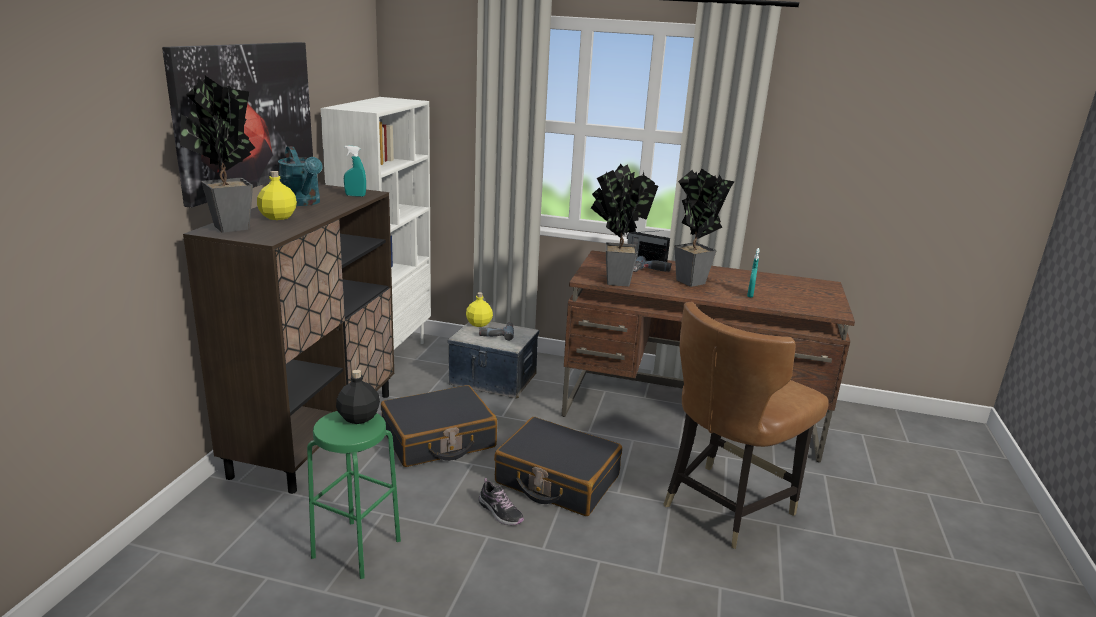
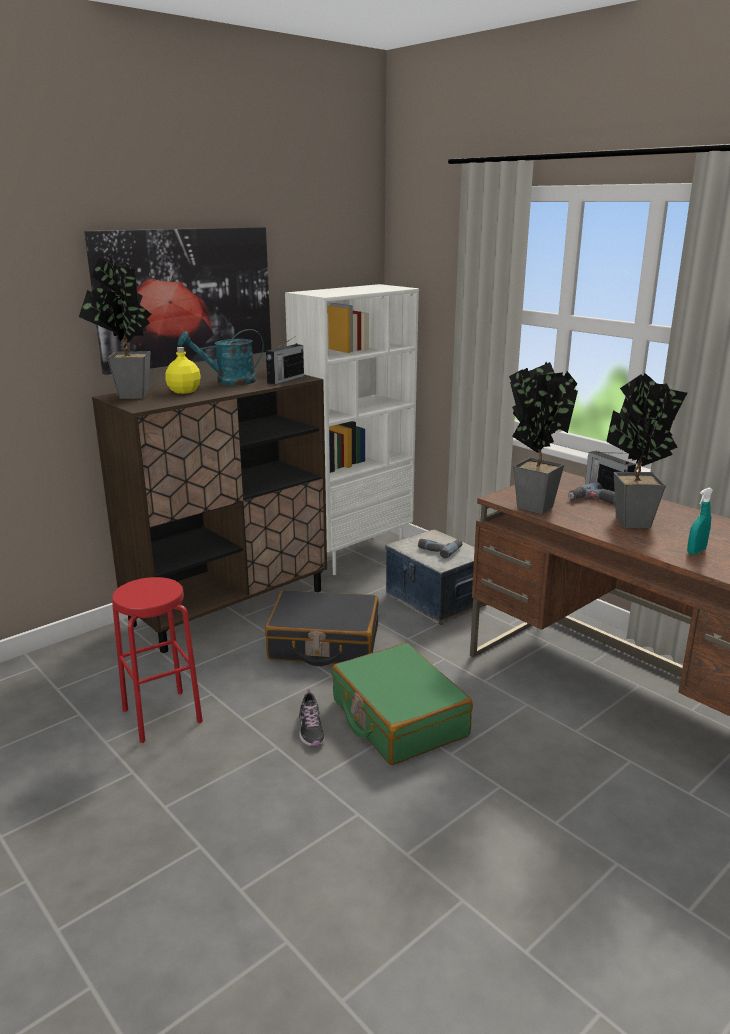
camera: 35 degrees right, 0 degrees up
turquoise watering can [278,146,322,206] -> turquoise watering can turned 75 degrees clockwise [178,329,264,385]
green stool [307,411,401,579] -> red stool [112,577,203,743]
black bottle [336,370,380,424] -> none
turquoise spray bottle [344,146,366,197] -> radio [266,337,304,384]
yellow bottle [466,292,493,327] -> none
black suitcase [494,417,622,516] -> green suitcase [332,643,473,765]
brown chair [663,302,829,549] -> none

